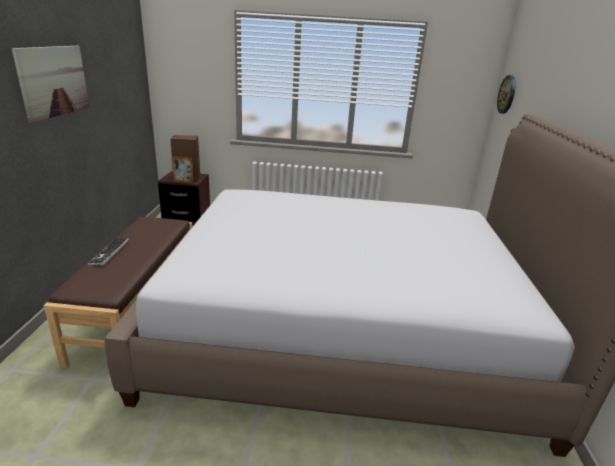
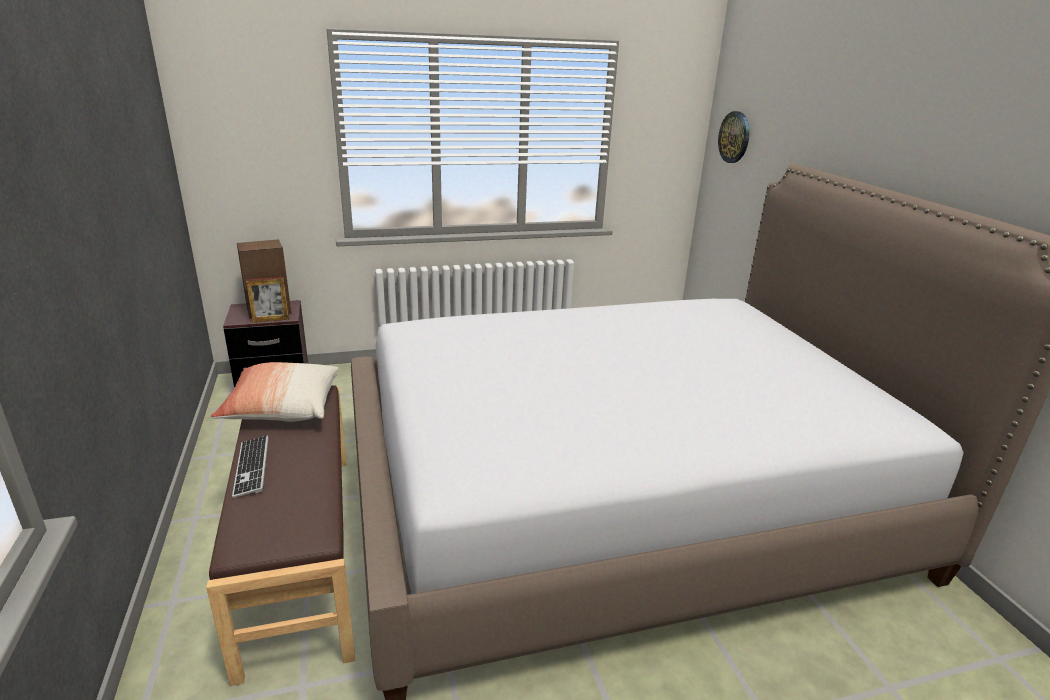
camera: 20 degrees left, 0 degrees up
picture [12,46,89,123] -> none
none -> pillow [211,362,339,422]

